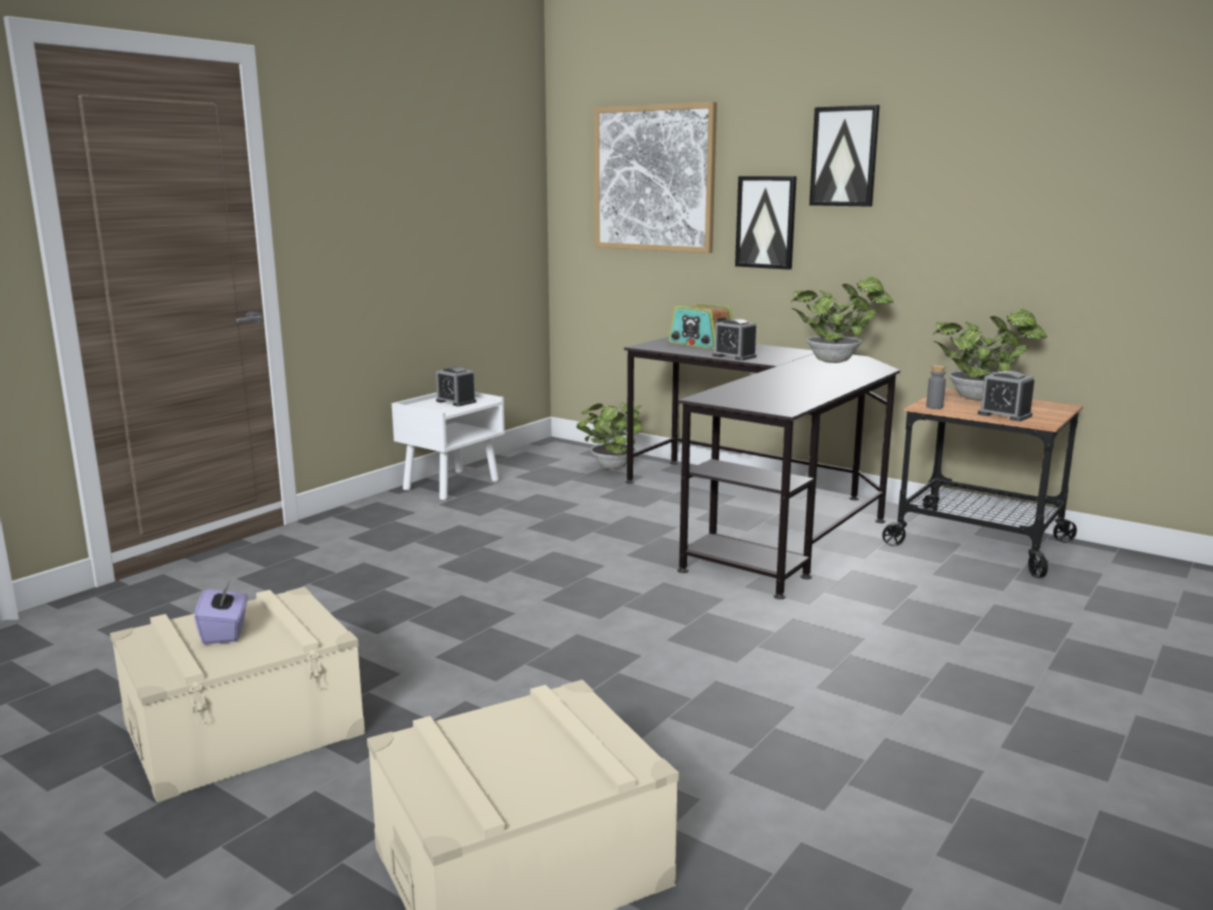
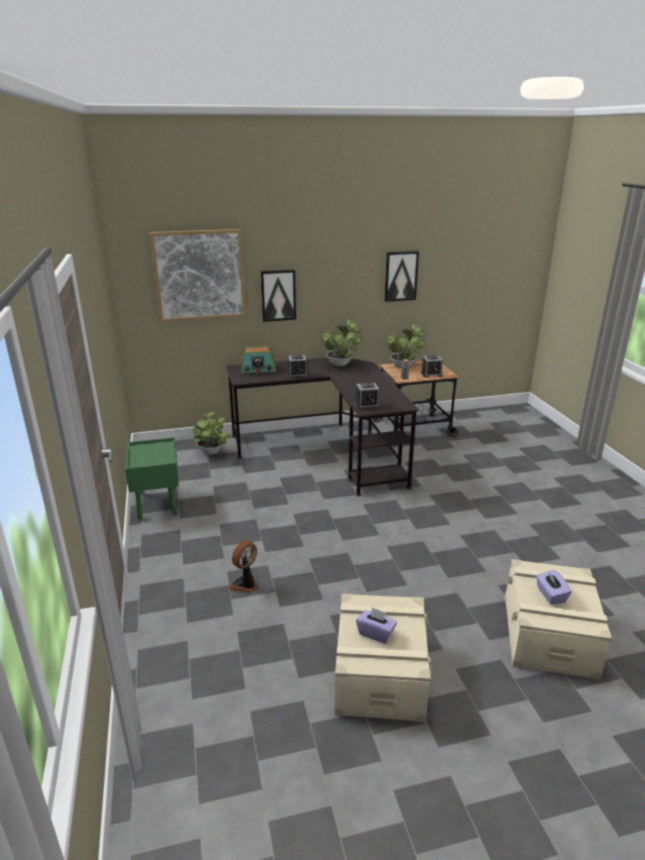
camera: 50 degrees left, 10 degrees up
white nightstand [392,392,505,500] -> green nightstand [125,437,179,520]
alarm clock [436,367,476,406] -> alarm clock moved to [354,383,380,409]
picture [809,105,880,207] -> picture moved to [384,251,419,302]
none -> fan [228,540,258,592]
none -> purple tissue box [536,570,572,604]

